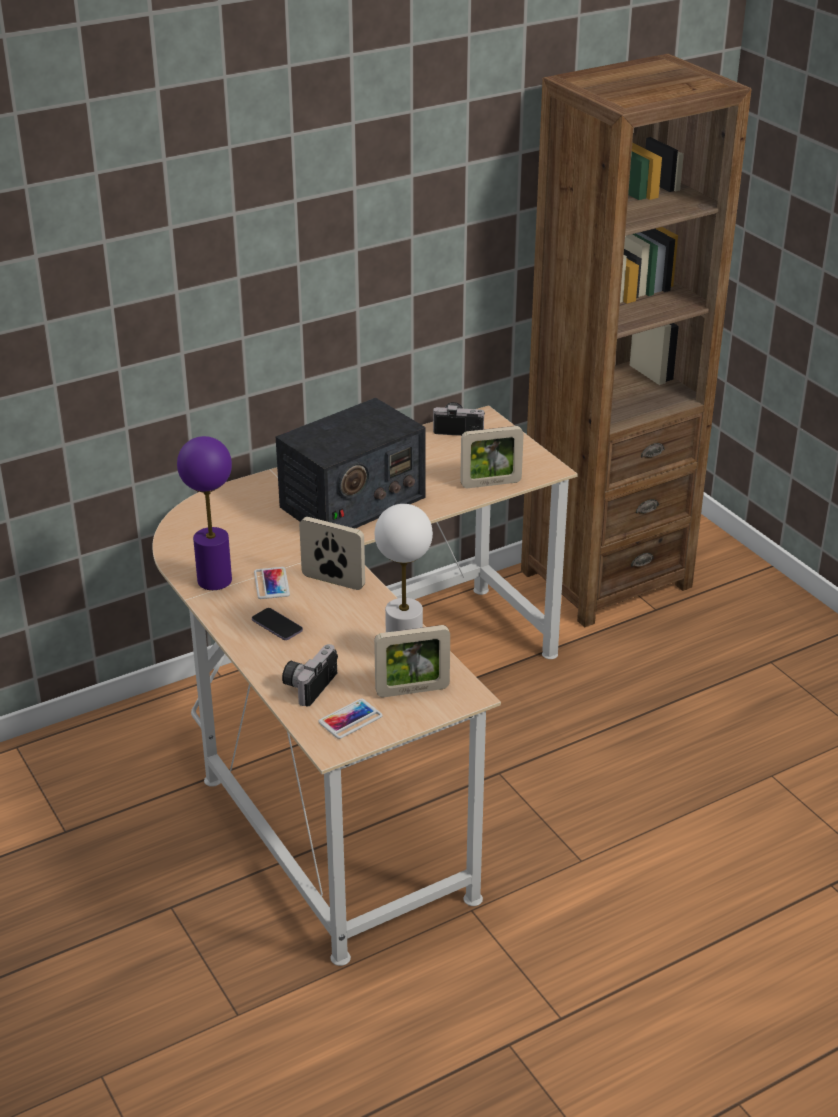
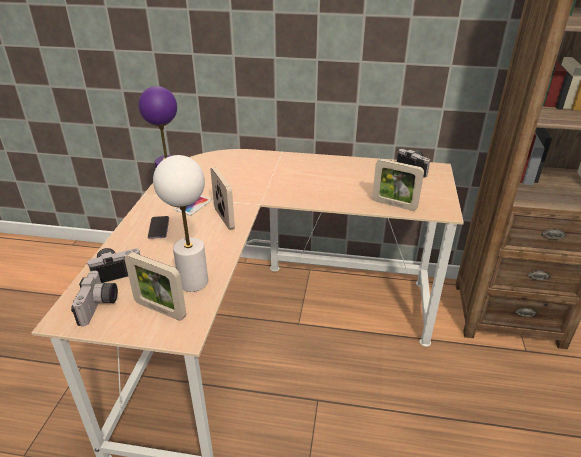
camera: 40 degrees right, 0 degrees up
radio [276,398,426,529] -> none
phone [319,699,383,739] -> camera [71,271,118,327]

